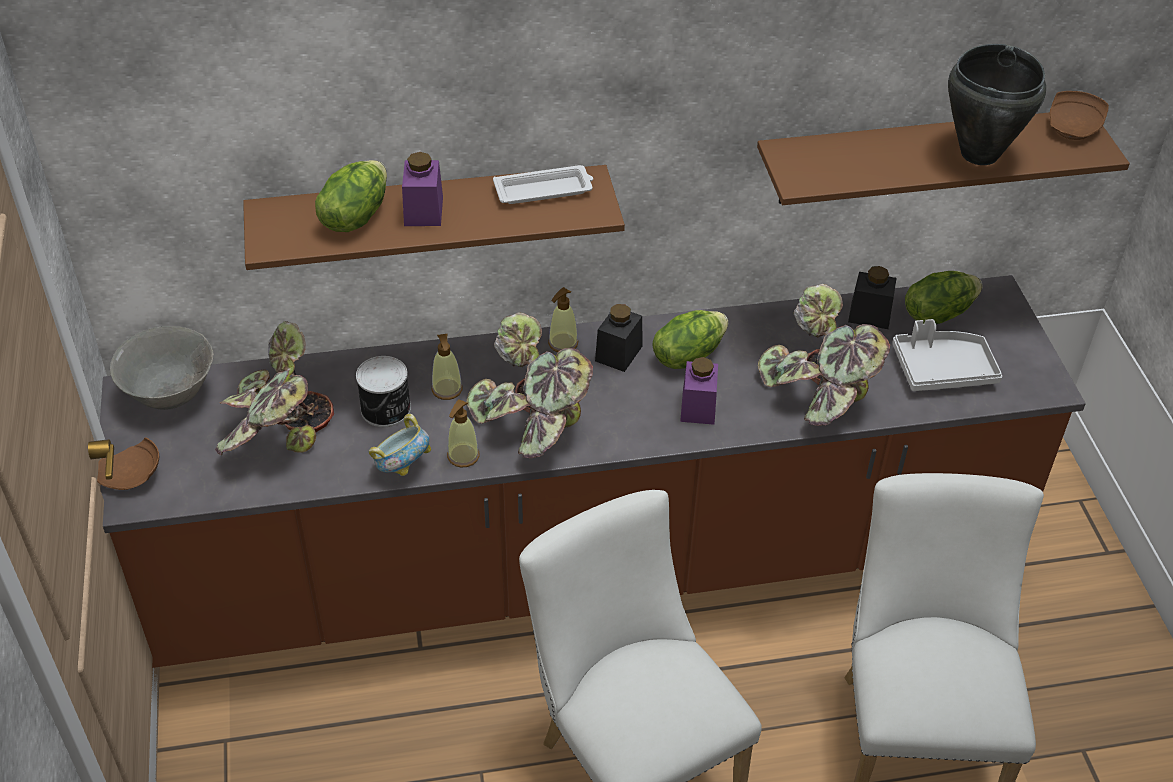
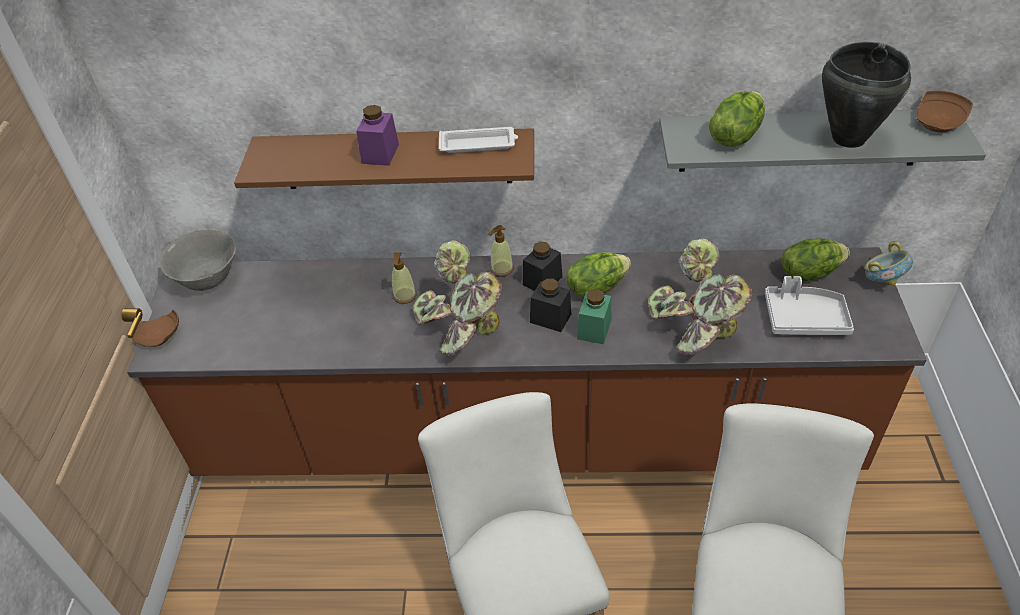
camera: 15 degrees right, 0 degrees up
potted plant [215,321,334,455] -> none
lettuce [315,160,387,232] -> lettuce moved to [709,91,765,147]
can [356,356,411,427] -> none
bowl [369,414,431,476] -> bowl moved to [865,241,913,285]
soap dispenser [447,399,480,468] -> none
purple jar [680,357,718,425] -> green jar [577,289,611,344]
brown shelf [757,112,1130,205] -> grey shelf [659,109,986,172]
black jar [848,266,897,329] -> black jar moved to [530,279,571,332]

